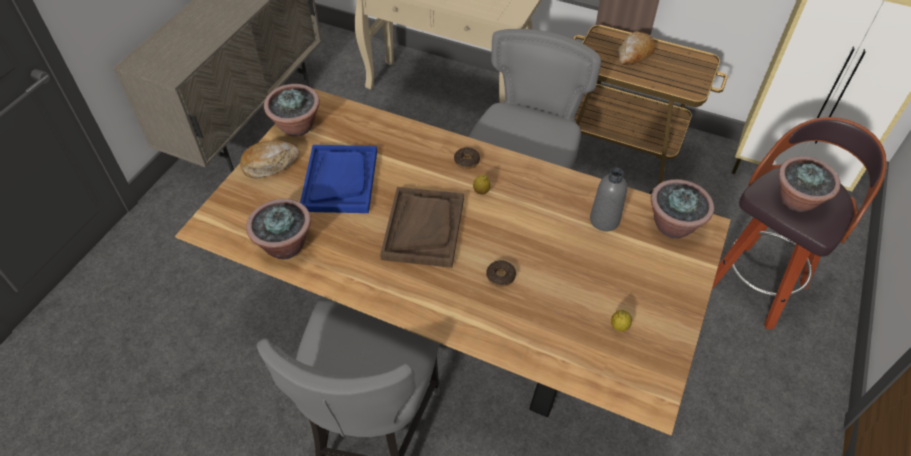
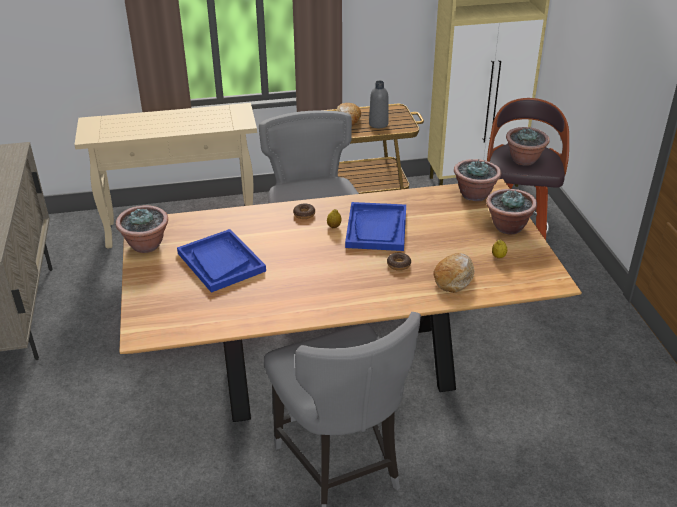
camera: 35 degrees left, 15 degrees down
bread [240,140,300,178] -> bread moved to [433,253,475,293]
potted plant [246,199,311,260] -> potted plant moved to [486,189,537,235]
brown tray [380,187,464,268] -> none
grey bottle [590,168,627,231] -> grey bottle moved to [369,81,389,128]
none -> blue tray [345,202,406,251]

